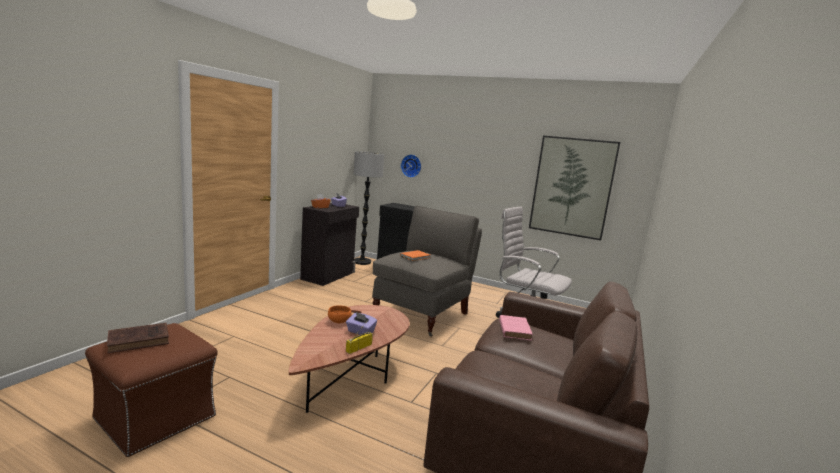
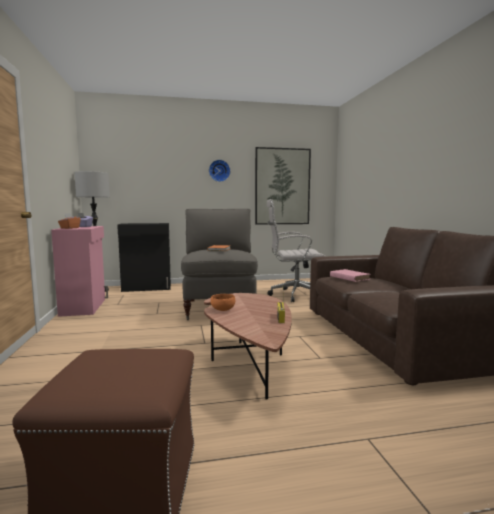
camera: 35 degrees left, 5 degrees down
brown book [107,323,169,353] -> none
black cabinet [300,203,359,286] -> pink cabinet [51,226,108,317]
purple tissue box [346,312,377,335] -> none
wall clock [401,154,421,178] -> wall clock moved to [209,160,230,182]

